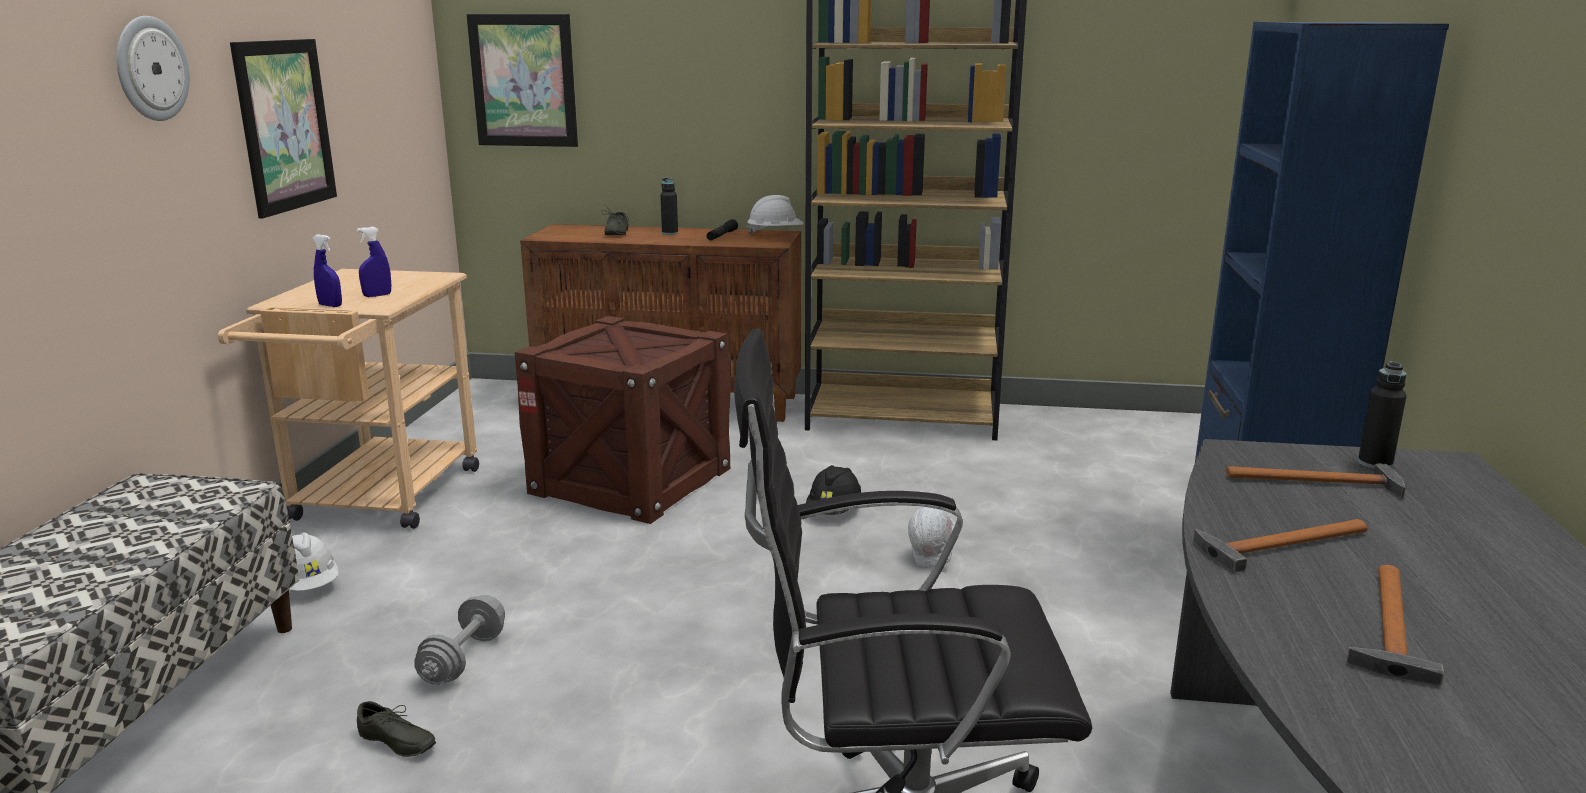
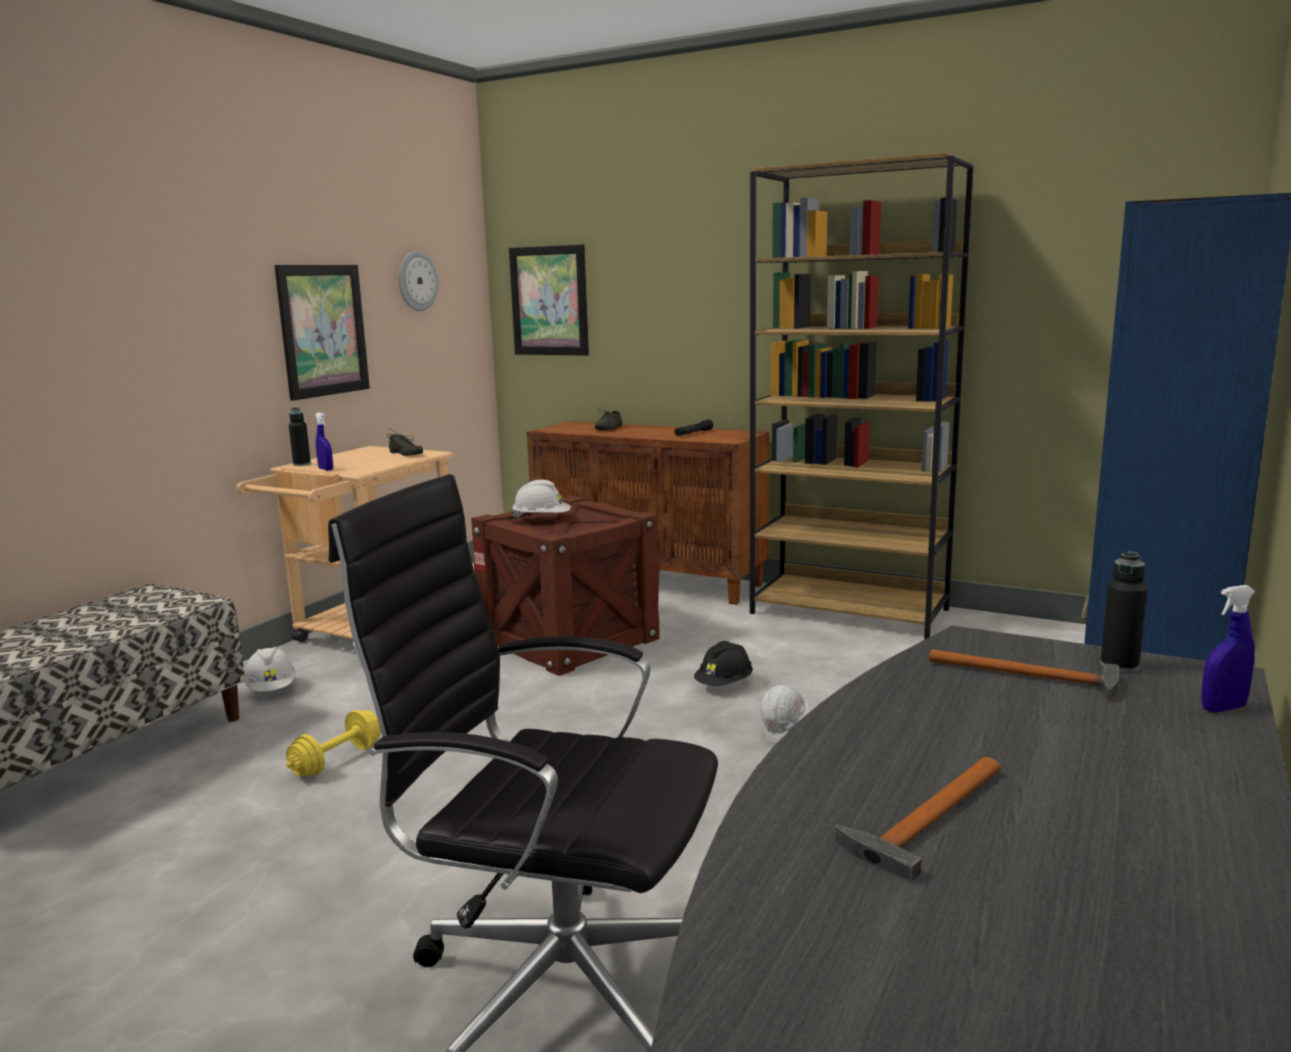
camera: 20 degrees right, 5 degrees down
wall clock [116,16,190,121] -> wall clock moved to [398,251,438,311]
blue spray bottle [357,227,391,297] -> blue spray bottle moved to [1201,585,1255,713]
grey shoe [357,701,436,757] -> grey shoe moved to [387,429,423,456]
grey dumbbell [414,595,505,685] -> yellow dumbbell [286,710,381,776]
black bottle [660,178,678,235] -> black bottle moved to [289,407,311,466]
white hard hat [746,195,804,235] -> white hard hat moved to [512,480,571,519]
hammer [1193,519,1368,573] -> none

